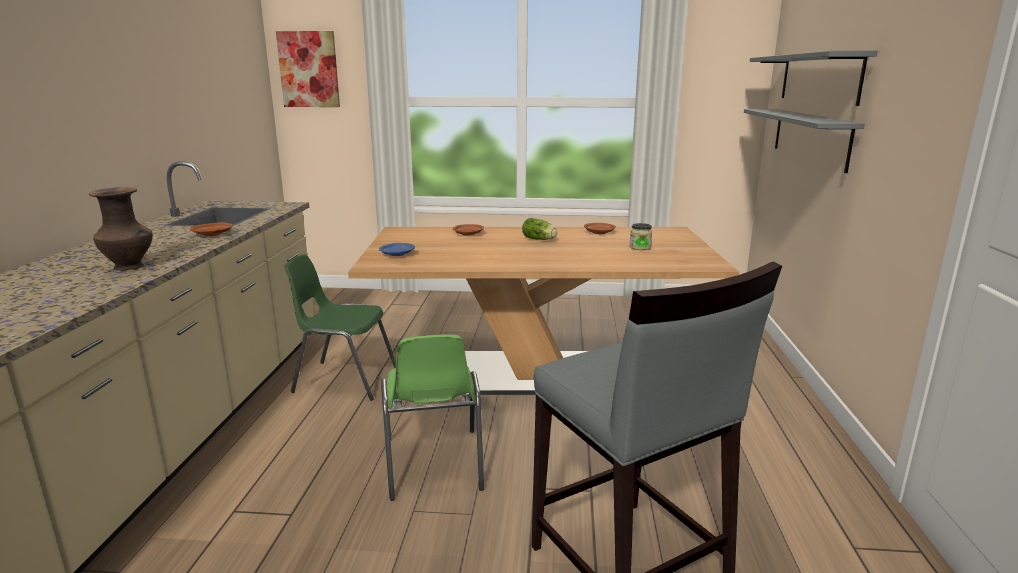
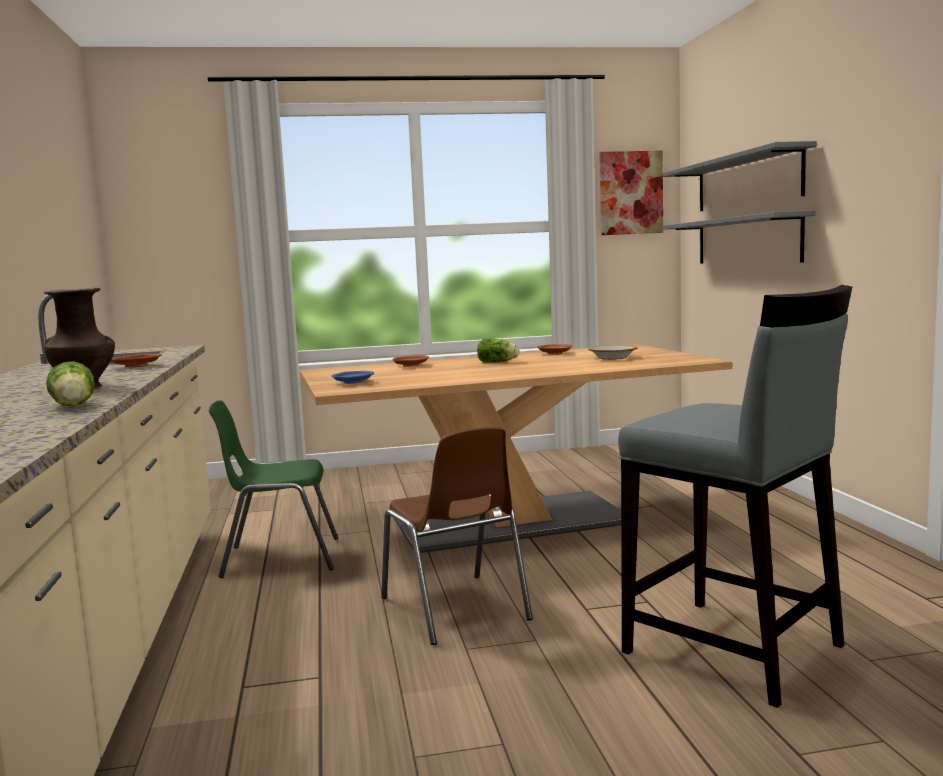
camera: 15 degrees left, 10 degrees down
picture [276,31,340,107] -> picture moved to [599,150,663,235]
green chair [381,335,484,501] -> brown chair [381,427,533,645]
jar [629,223,652,250] -> bowl [588,345,637,360]
none -> lettuce [46,361,95,406]

